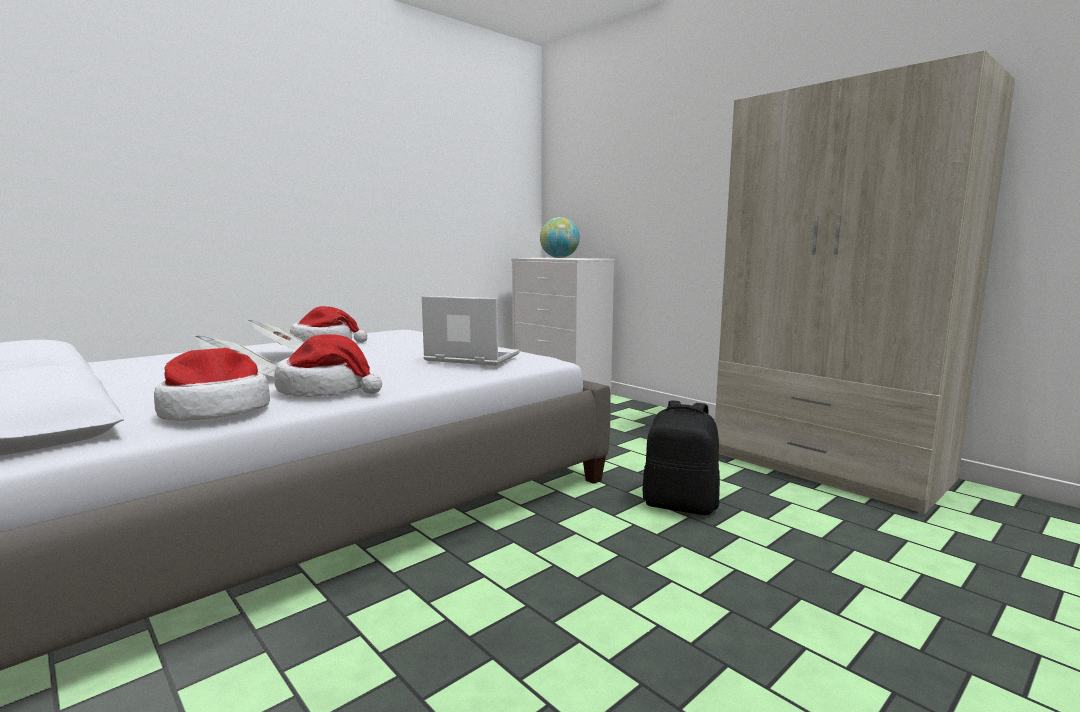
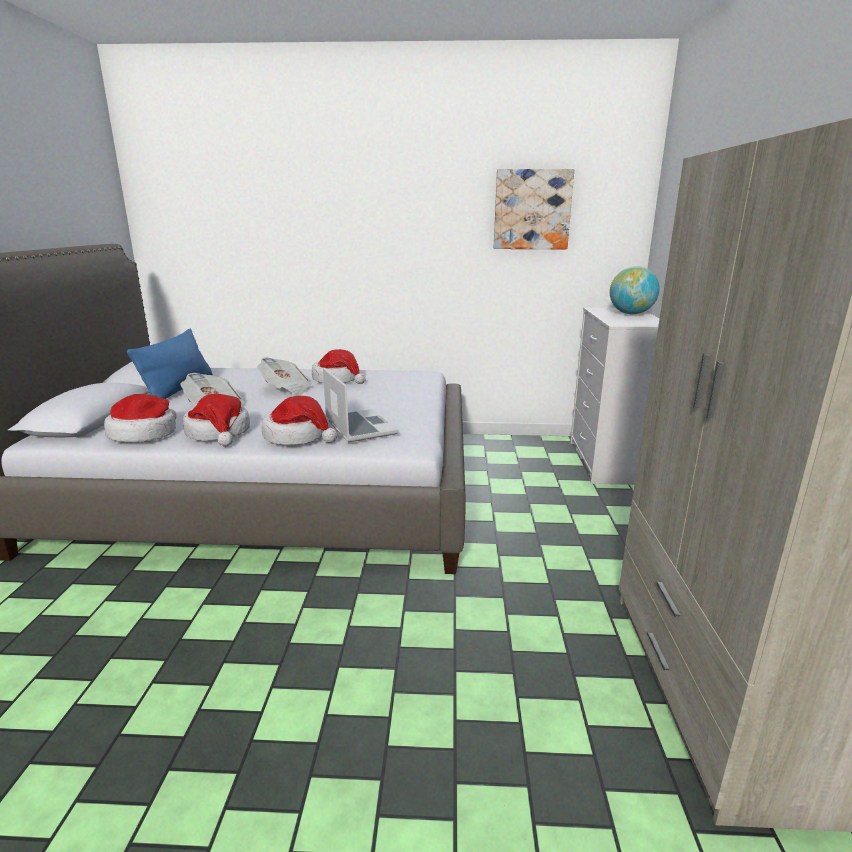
camera: 45 degrees right, 10 degrees up
black backpack [643,401,720,515] -> none
none -> blue pillow [127,329,213,399]
none -> hat [262,396,337,445]
none -> picture [494,169,574,250]

